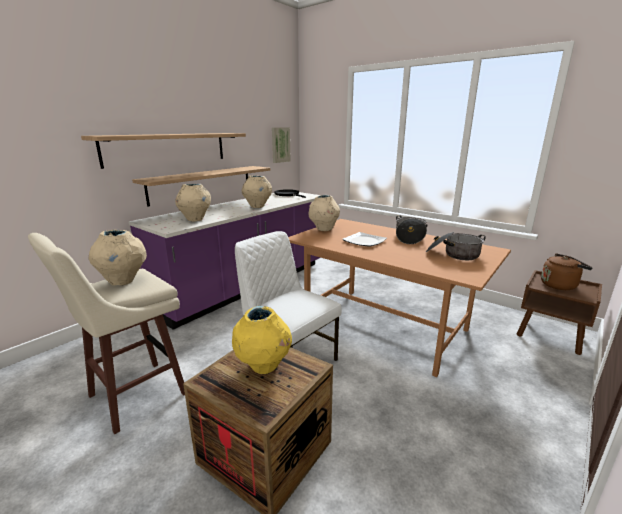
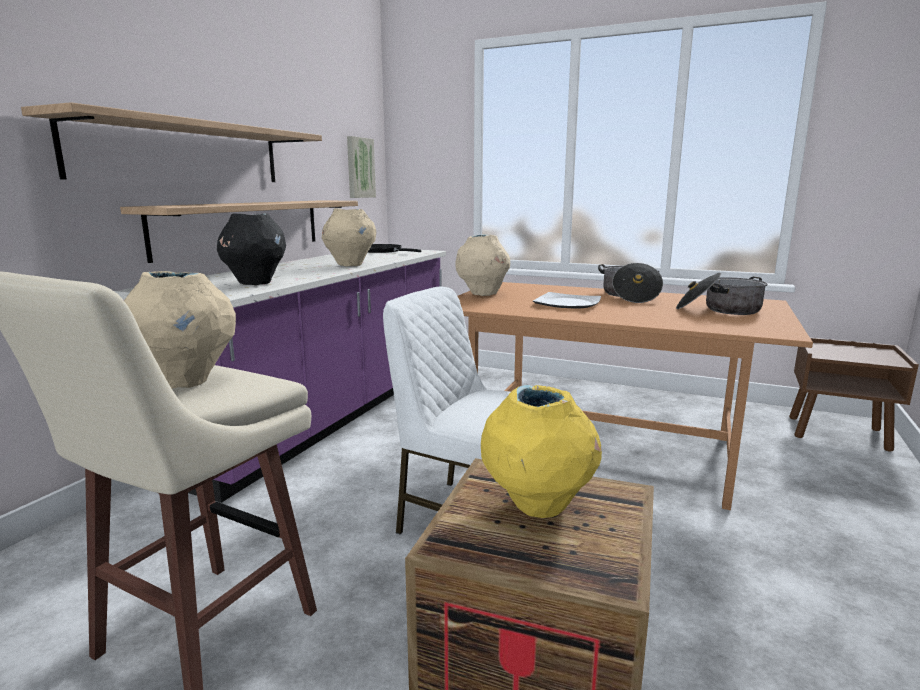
camera: 15 degrees left, 5 degrees down
beige vase [175,184,211,222] -> black vase [217,213,286,285]
brown kettle [541,254,593,290] -> none

